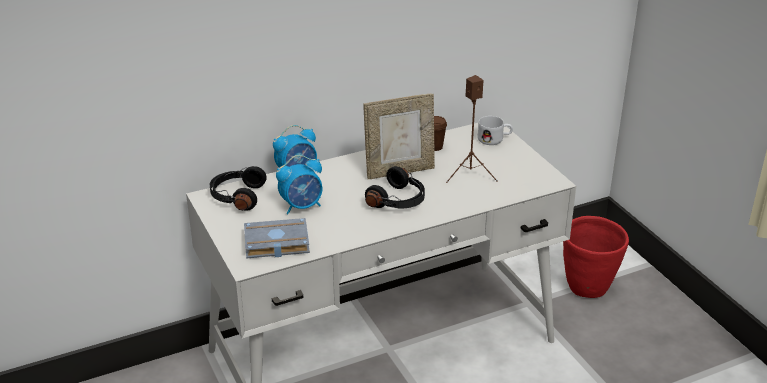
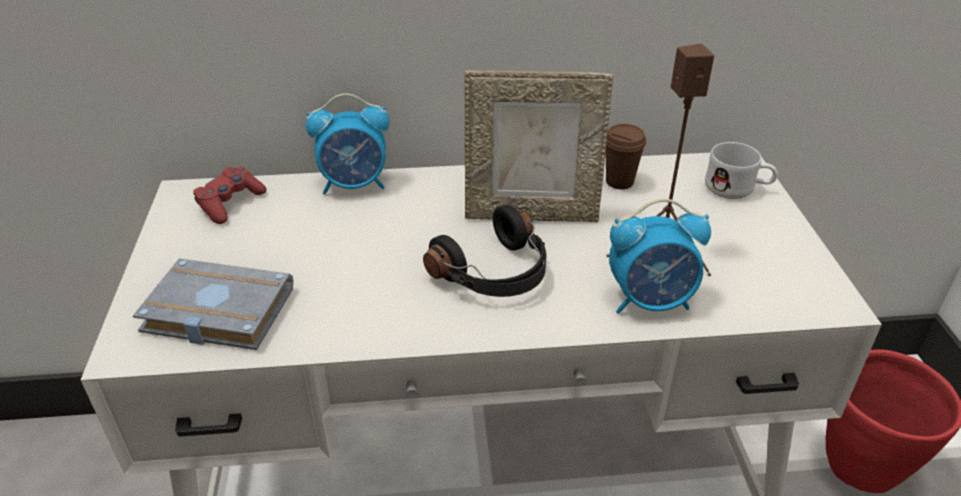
camera: 20 degrees right, 5 degrees up
black headphones [210,166,267,211] -> red game controller [193,167,267,224]
alarm clock [276,155,322,214] -> alarm clock moved to [609,198,711,314]

